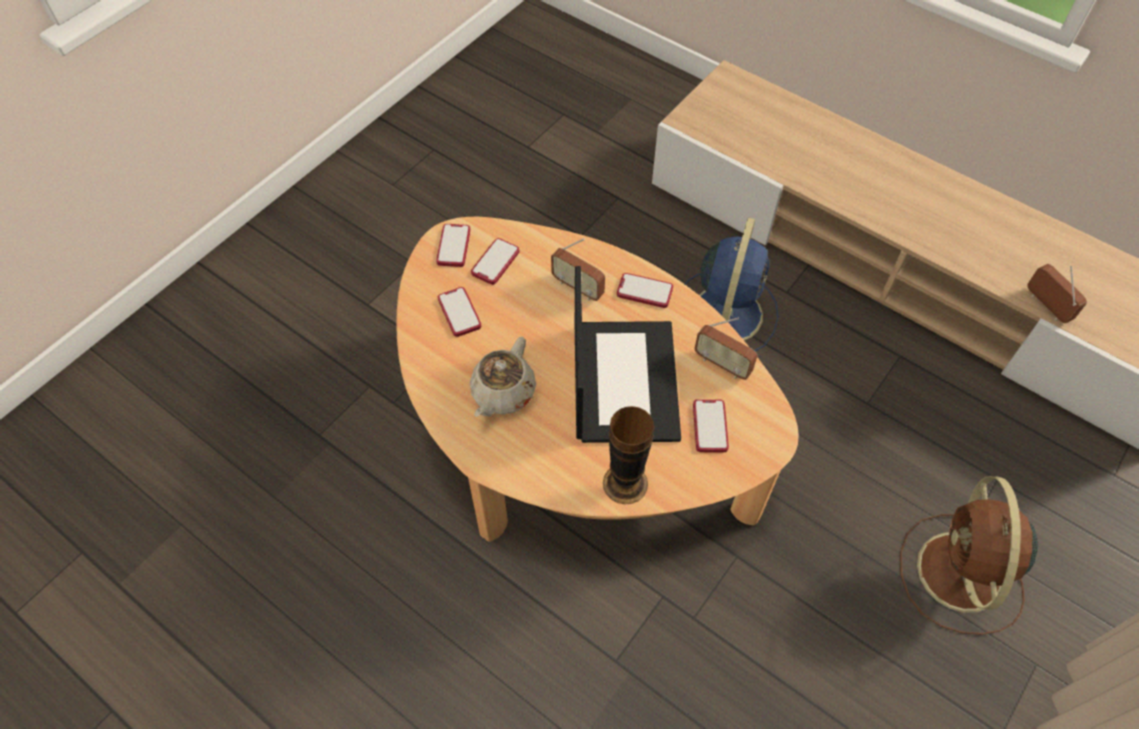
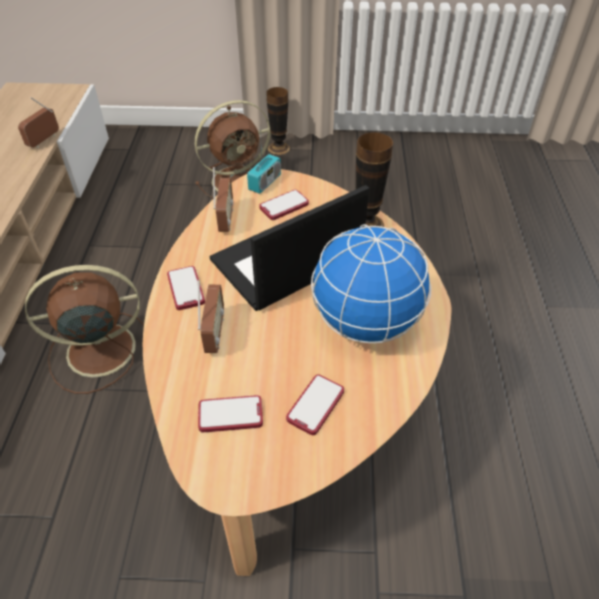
camera: 125 degrees left, 10 degrees down
phone [436,224,471,267] -> none
beige teapot [470,337,536,417] -> globe [311,224,431,343]
blue fan [685,218,778,351] -> brown fan [25,265,144,394]
none -> radio [247,131,281,194]
none -> vase [266,87,290,155]

